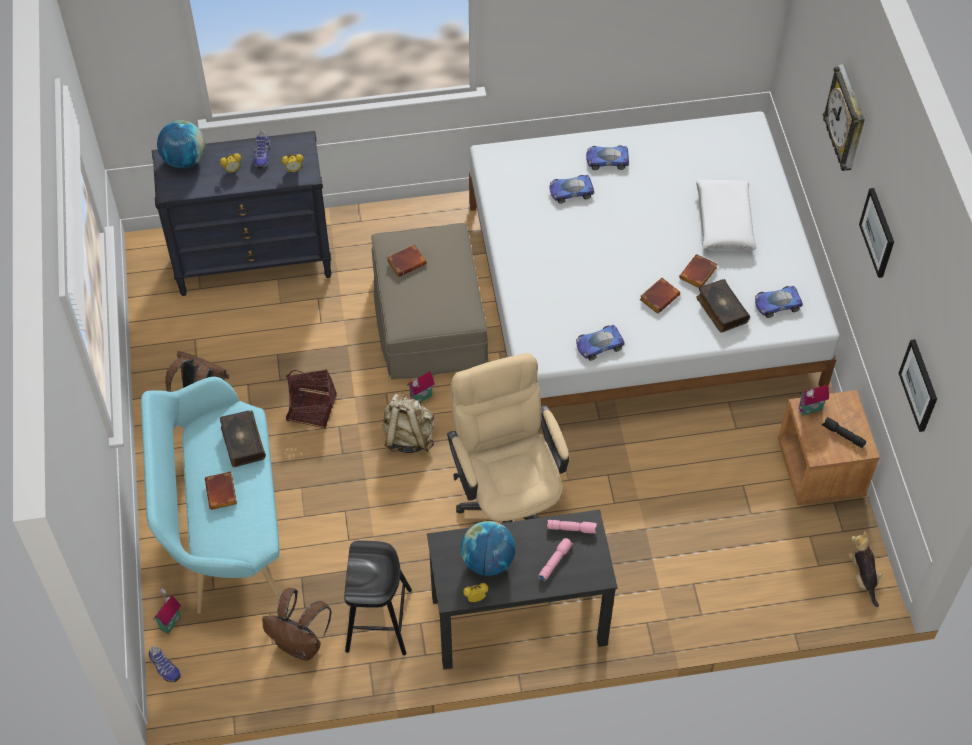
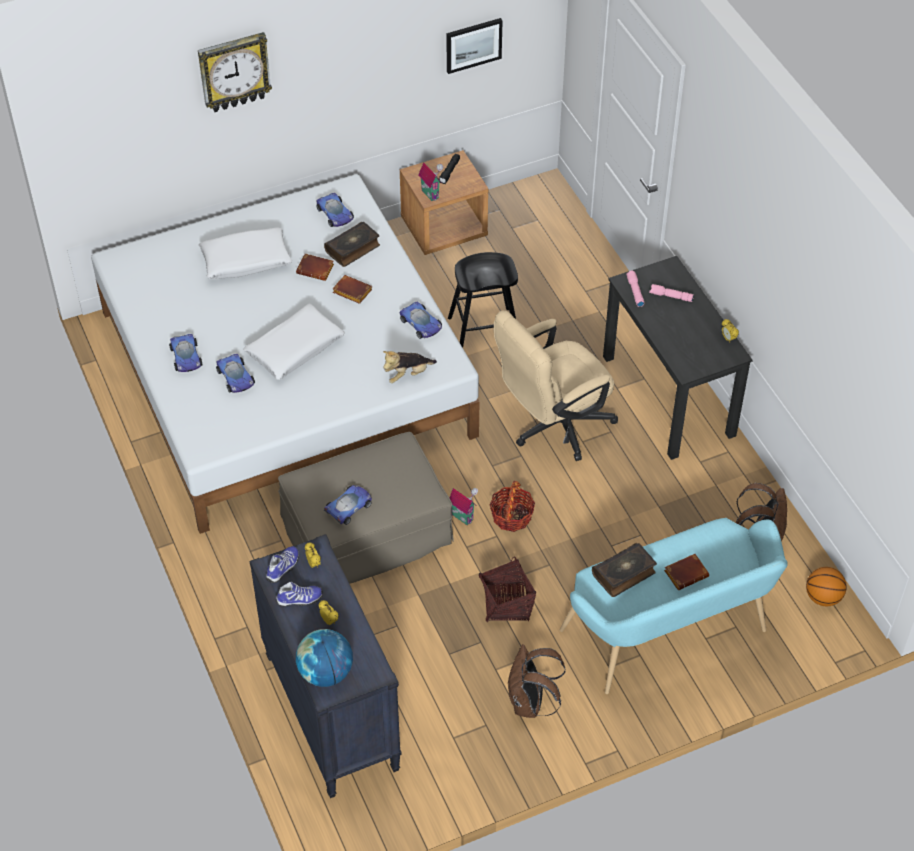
camera: 105 degrees left, 5 degrees down
shoe [149,646,181,682] -> shoe moved to [266,546,299,583]
toy house [154,588,181,634] -> none
black stool [344,540,412,655] -> black stool moved to [448,252,518,348]
beige backpack [382,393,434,453] -> basket [490,481,535,532]
brown book [387,244,427,277] -> toy car [324,485,372,525]
globe [461,521,515,576] -> none
plush toy [848,531,882,607] -> plush toy moved to [383,351,437,383]
picture [859,188,894,278] -> none
none -> white pillow [243,304,345,380]
none -> basketball [806,567,847,607]

